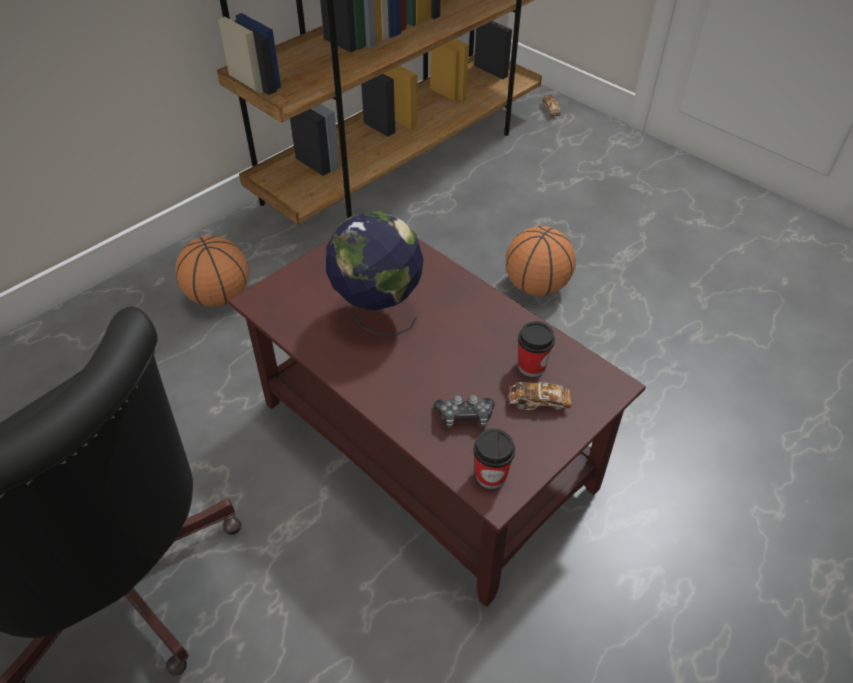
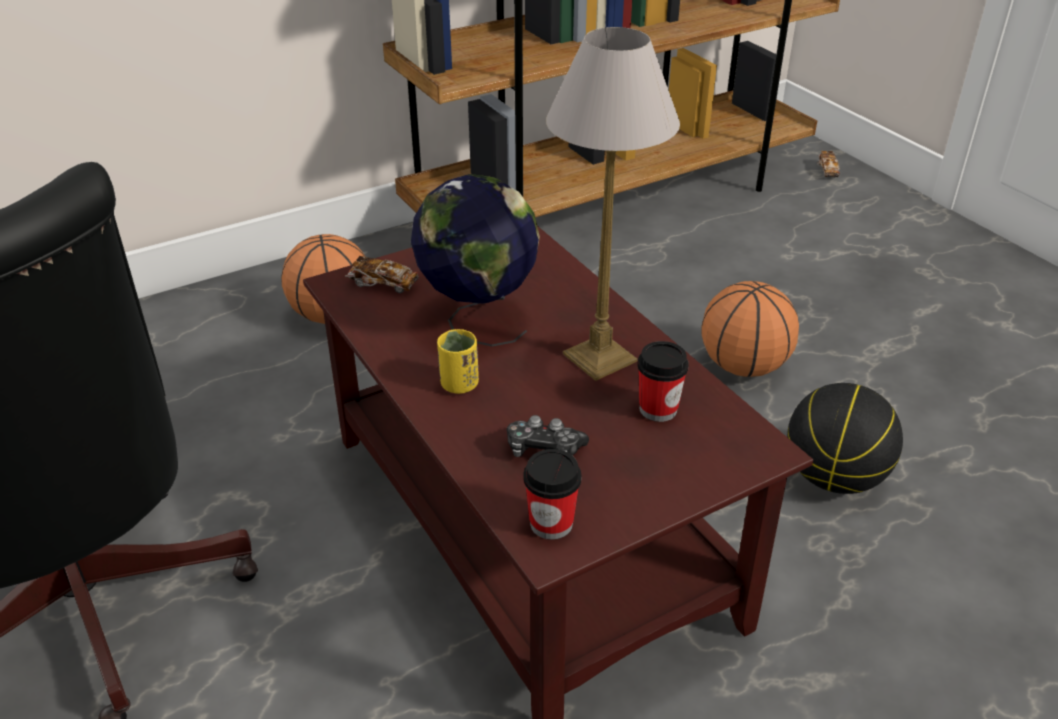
camera: 15 degrees right, 10 degrees down
toy car [509,382,571,410] -> toy car moved to [345,256,419,293]
none -> yellow cup [437,329,479,394]
none -> table lamp [546,27,680,381]
none -> basketball [787,383,903,494]

